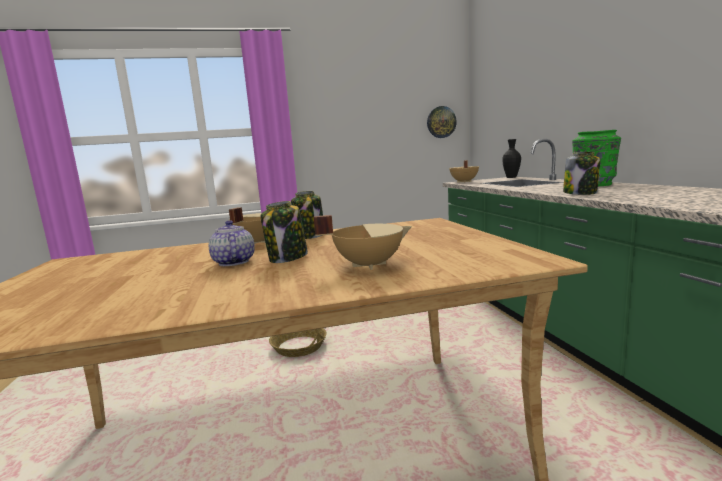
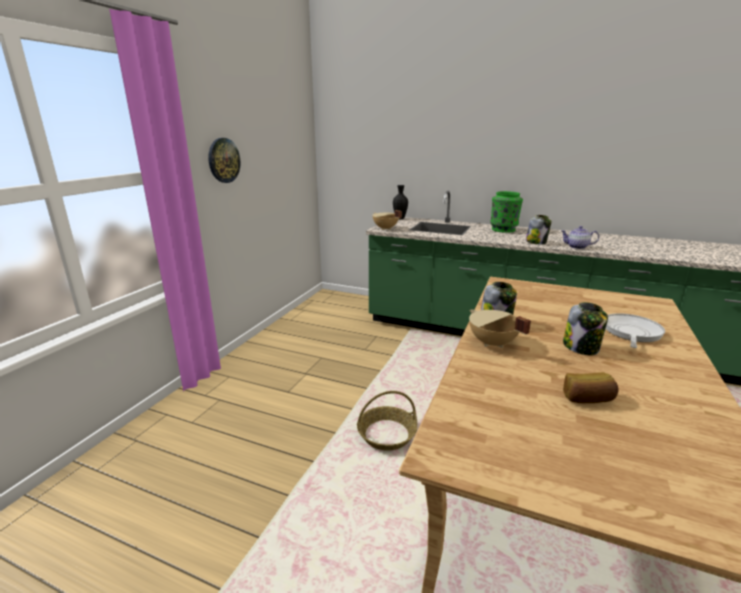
camera: 55 degrees left, 10 degrees up
teapot [209,220,255,266] -> teapot moved to [561,226,599,249]
beige cooking pot [314,215,412,270] -> frying pan [606,313,665,348]
wall clock [427,106,457,138] -> wall clock moved to [208,138,241,183]
none -> bread [563,372,618,403]

